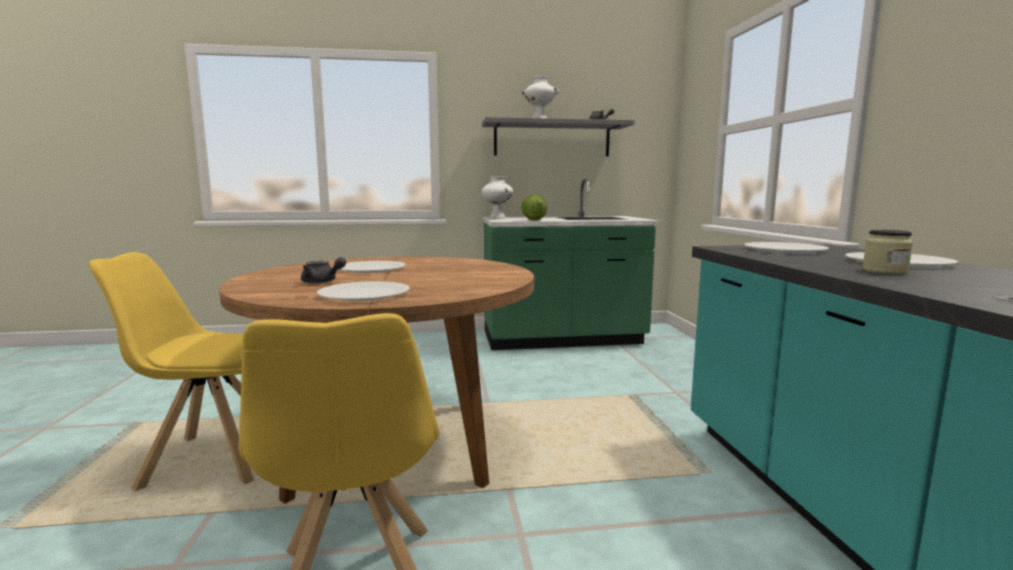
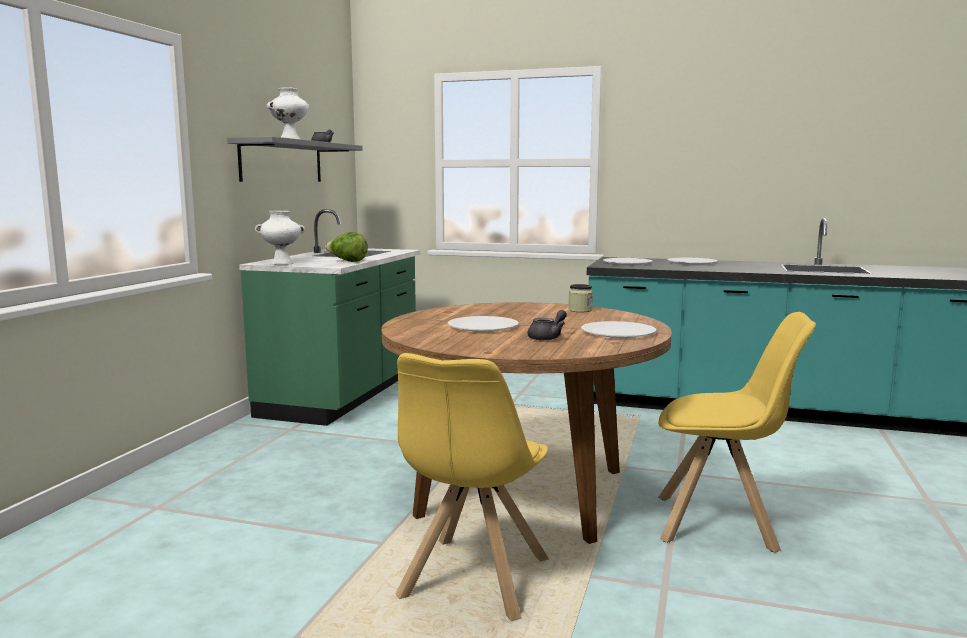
camera: 65 degrees left, 0 degrees up
jar [862,230,913,274] -> jar moved to [568,284,593,312]

